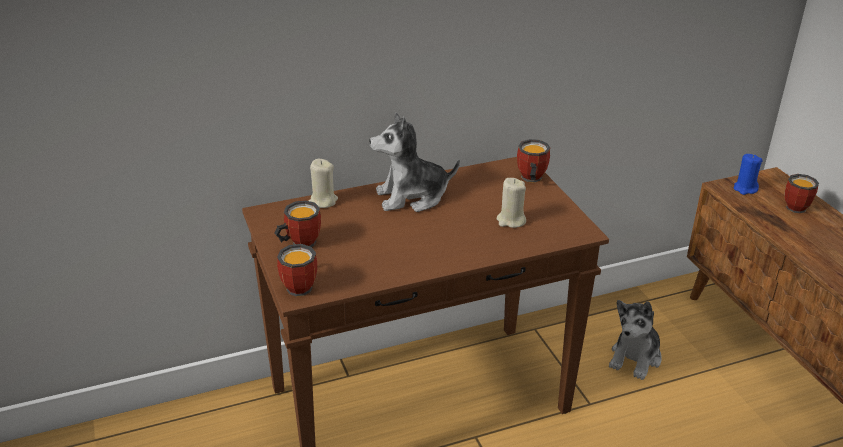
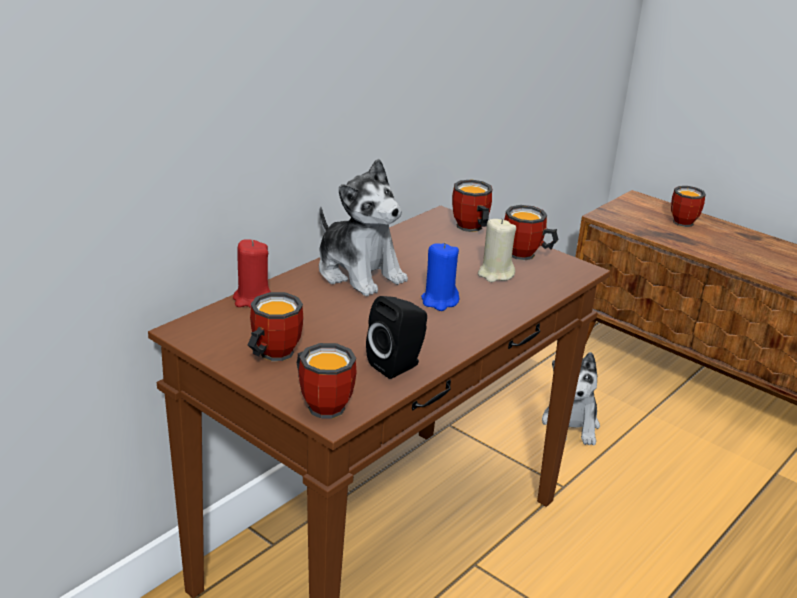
camera: 30 degrees left, 5 degrees down
beige candle [309,159,338,208] -> red candle [233,240,271,308]
plush toy [369,113,460,212] -> plush toy turned 90 degrees counterclockwise [319,158,408,296]
blue candle [734,154,763,195] -> blue candle moved to [421,242,459,311]
none -> black speaker [366,296,427,379]
none -> mug [504,205,558,260]

